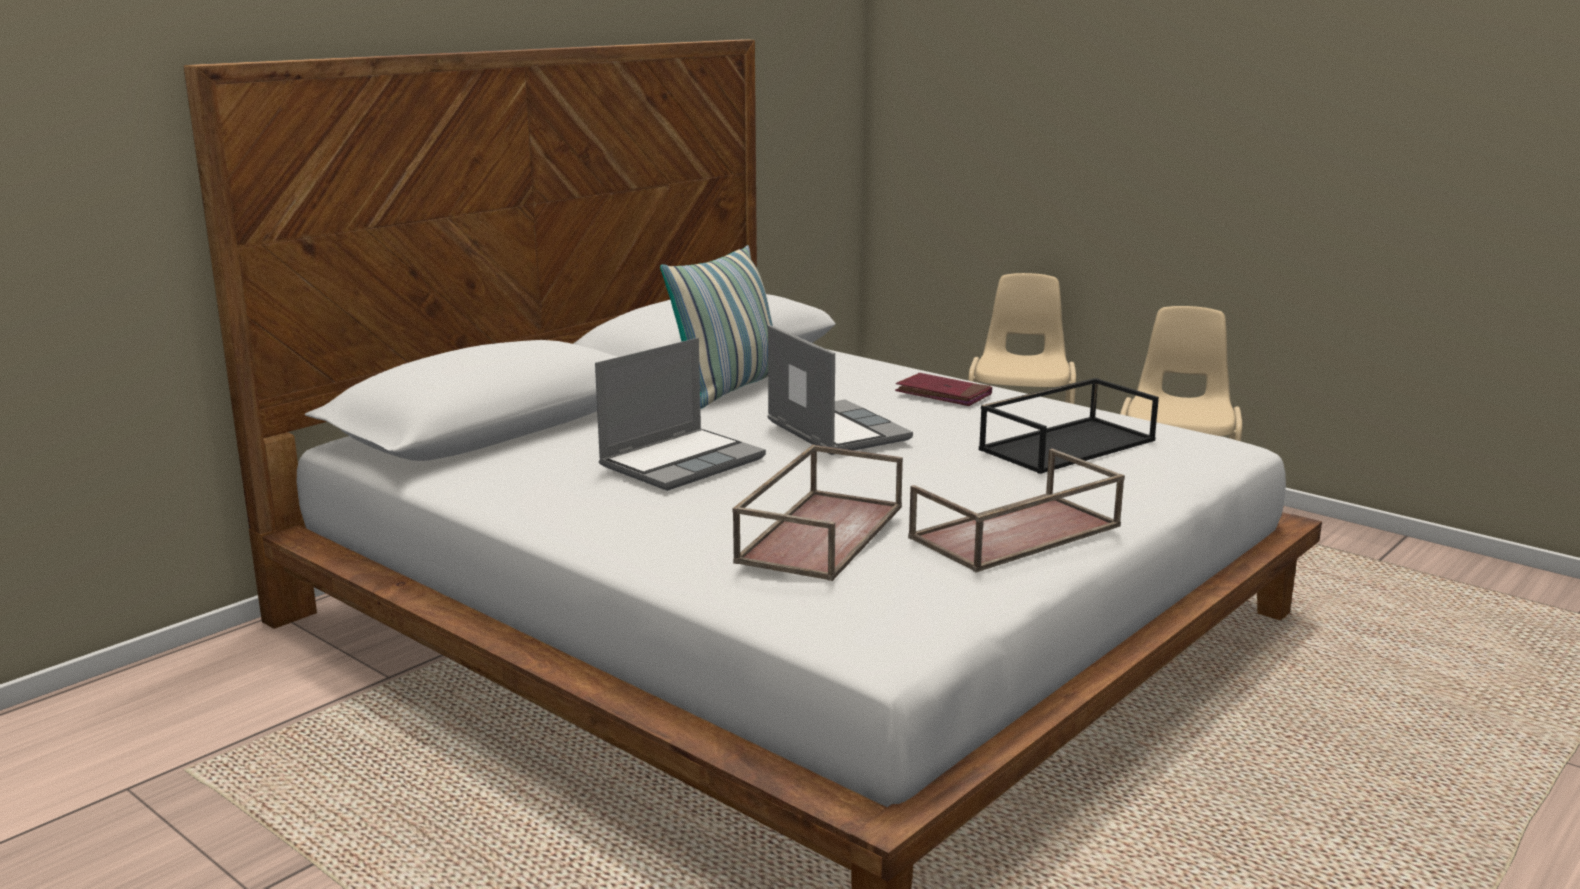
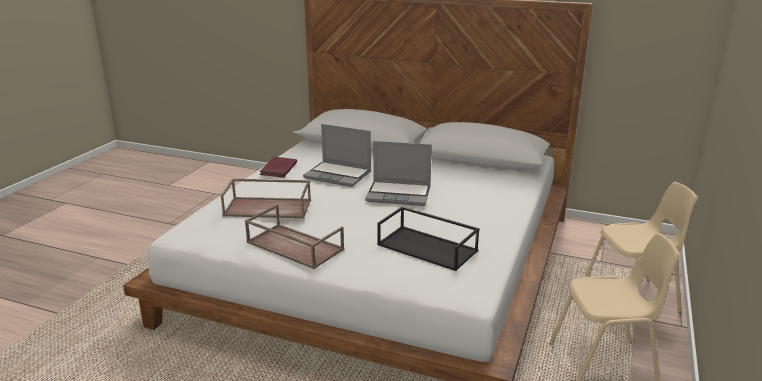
camera: 70 degrees right, 5 degrees up
pillow [660,245,773,409] -> none
laptop [767,325,913,455] -> laptop turned 60 degrees clockwise [365,141,432,206]
red book [895,373,992,406] -> red book moved to [260,157,297,178]

